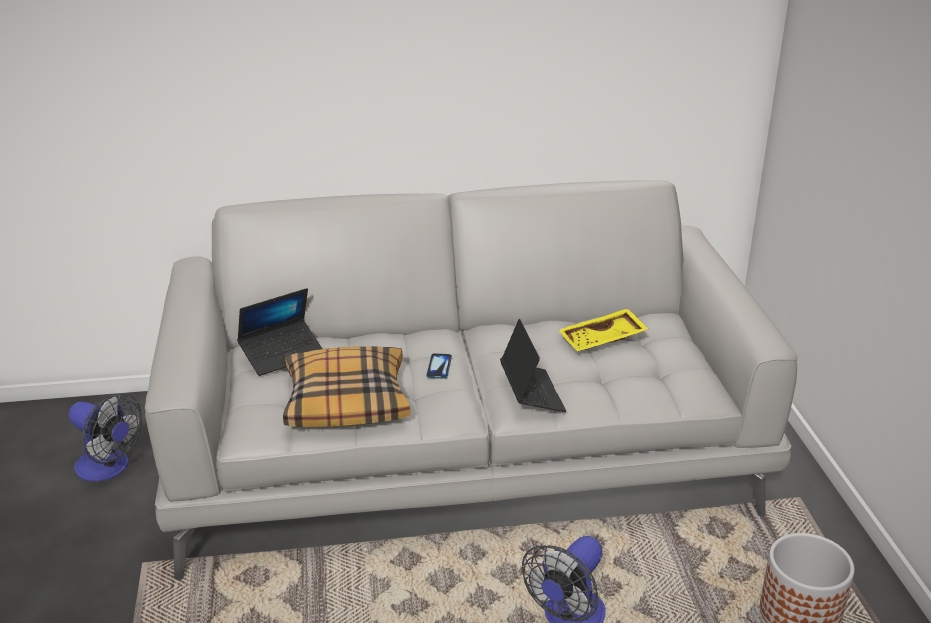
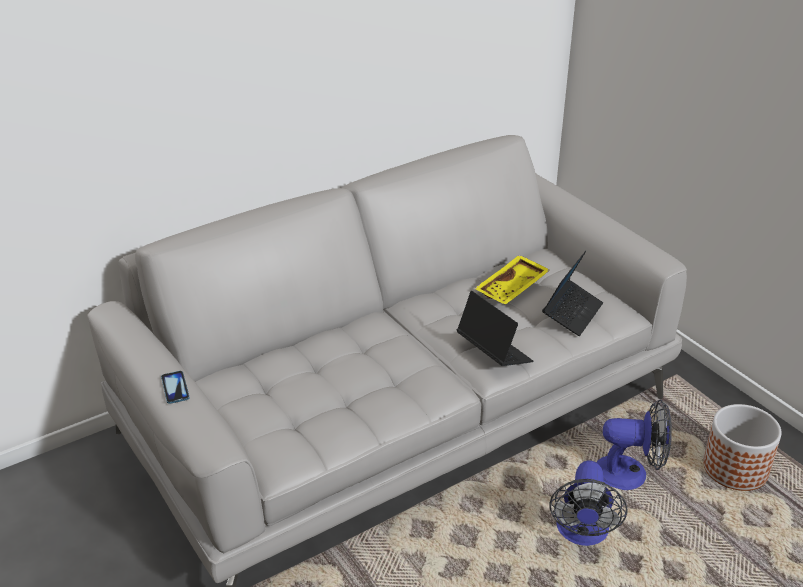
camera: 25 degrees left, 5 degrees up
fan [69,393,142,481] -> fan moved to [596,399,672,490]
laptop [237,288,323,376] -> laptop moved to [542,251,603,336]
pillow [283,346,410,427] -> none
phone [426,353,452,379] -> phone moved to [161,371,189,404]

